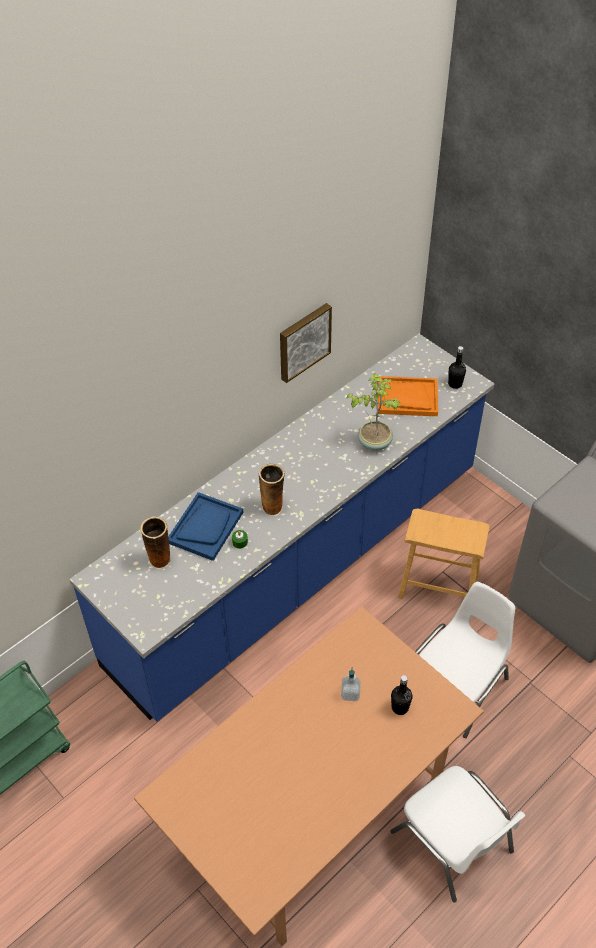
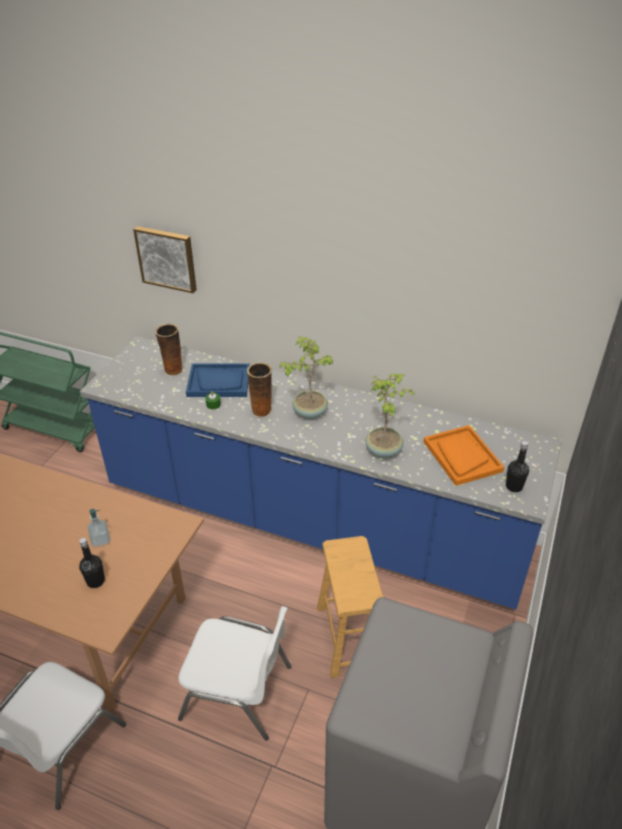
camera: 65 degrees right, 10 degrees down
picture [280,303,332,383] -> picture moved to [133,226,197,293]
none -> potted plant [280,337,335,419]

